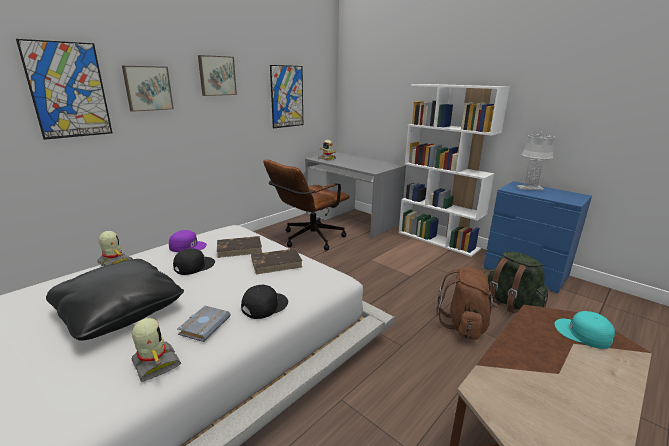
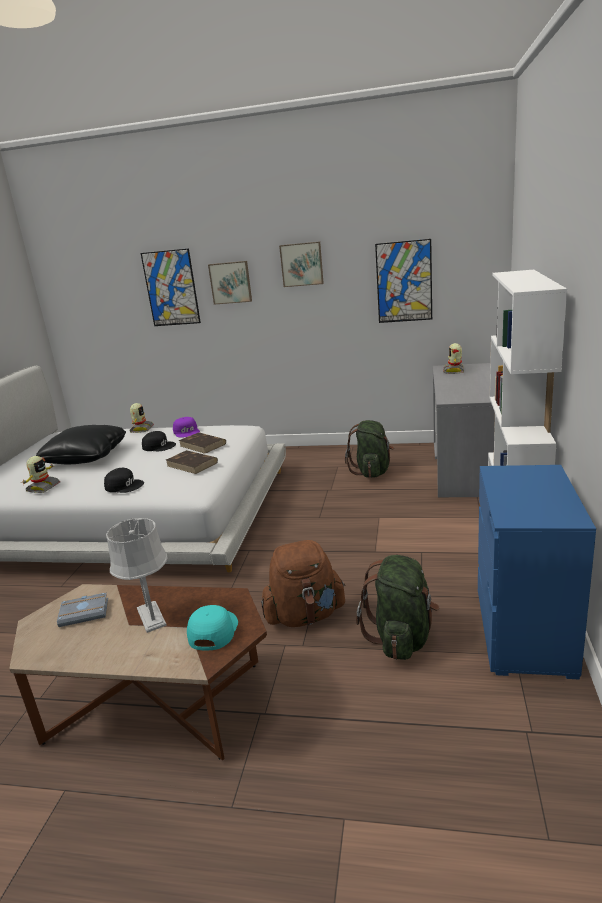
camera: 60 degrees right, 0 degrees up
grey book [177,306,231,342] -> grey book moved to [57,592,108,627]
brown office chair [263,159,350,251] -> green backpack [345,420,394,478]
grey table lamp [517,132,555,190] -> grey table lamp moved to [106,518,168,633]

